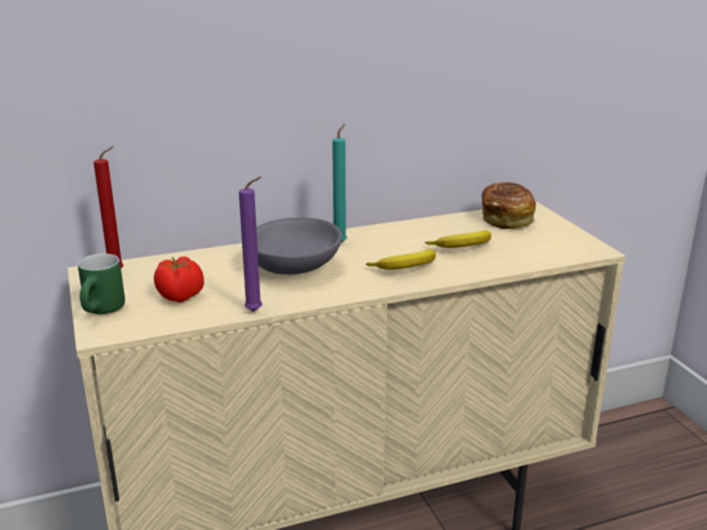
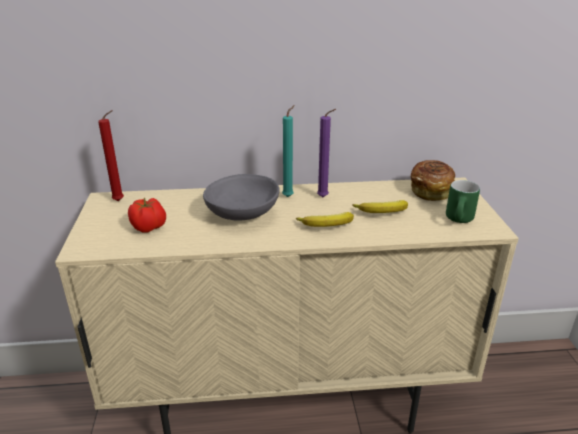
camera: 15 degrees right, 5 degrees up
green mug [78,254,125,314] -> green mug moved to [446,180,480,223]
purple candle [239,177,262,312] -> purple candle moved to [317,109,336,197]

